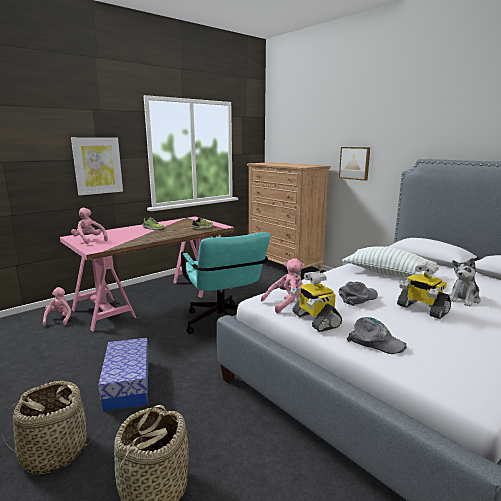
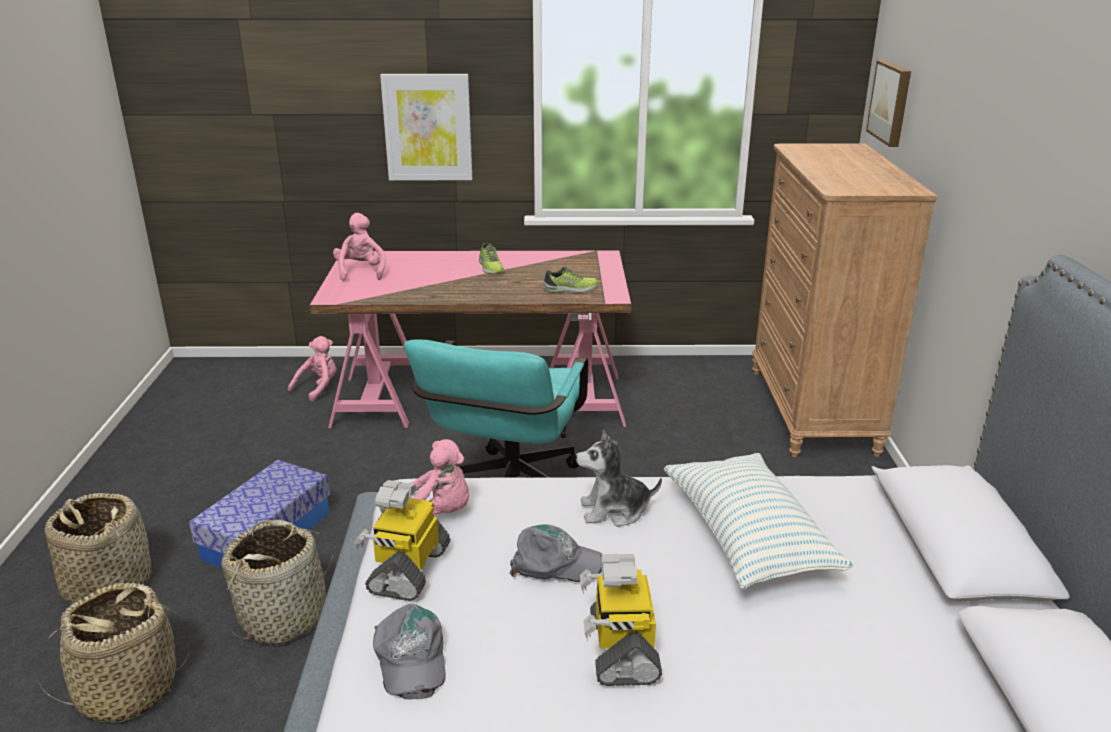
camera: 40 degrees right, 10 degrees up
picture [339,147,370,181] -> picture moved to [866,60,911,147]
plush toy [449,258,480,307] -> plush toy moved to [576,430,662,527]
none -> basket [221,520,333,645]

